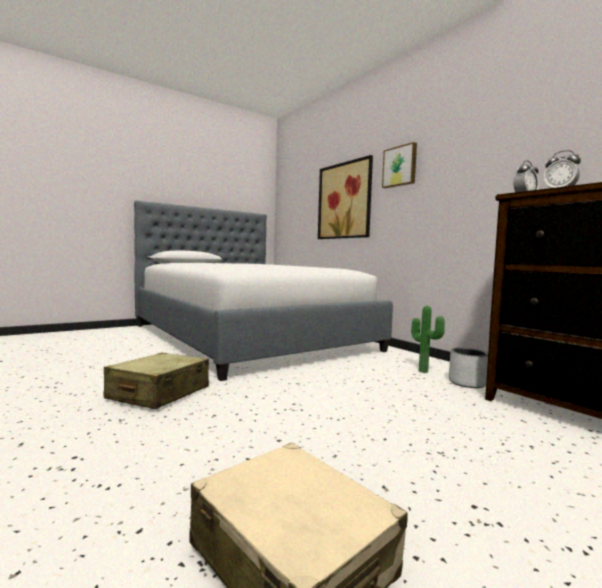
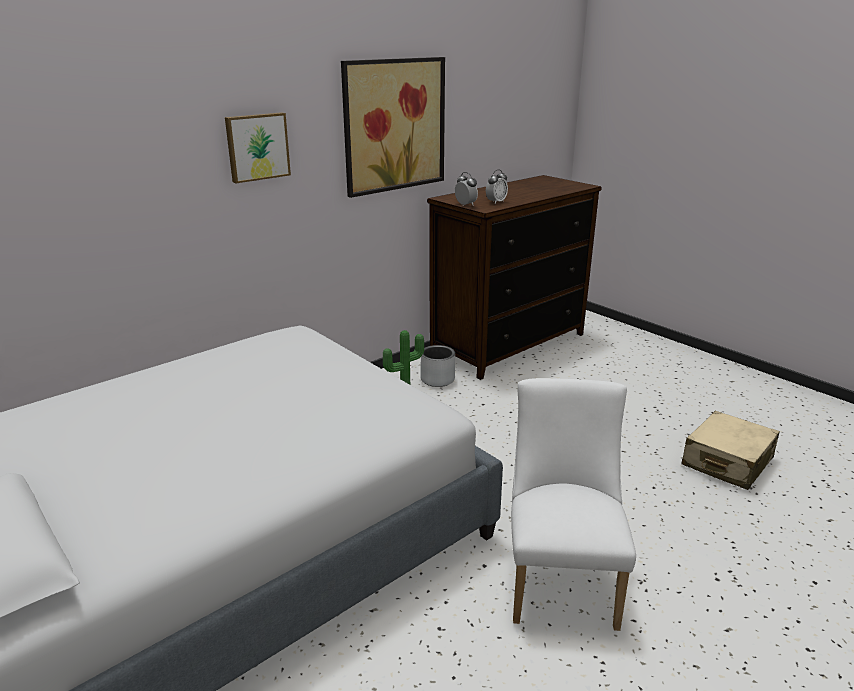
camera: 95 degrees left, 20 degrees up
beige suitcase [104,353,209,409] -> white chair [511,378,636,631]
picture [318,155,373,239] -> picture moved to [341,57,445,198]

